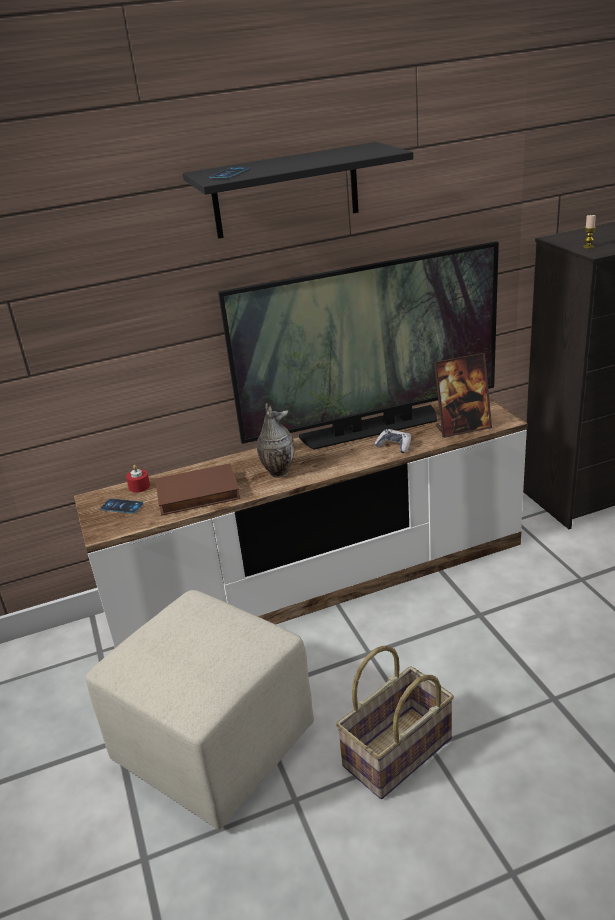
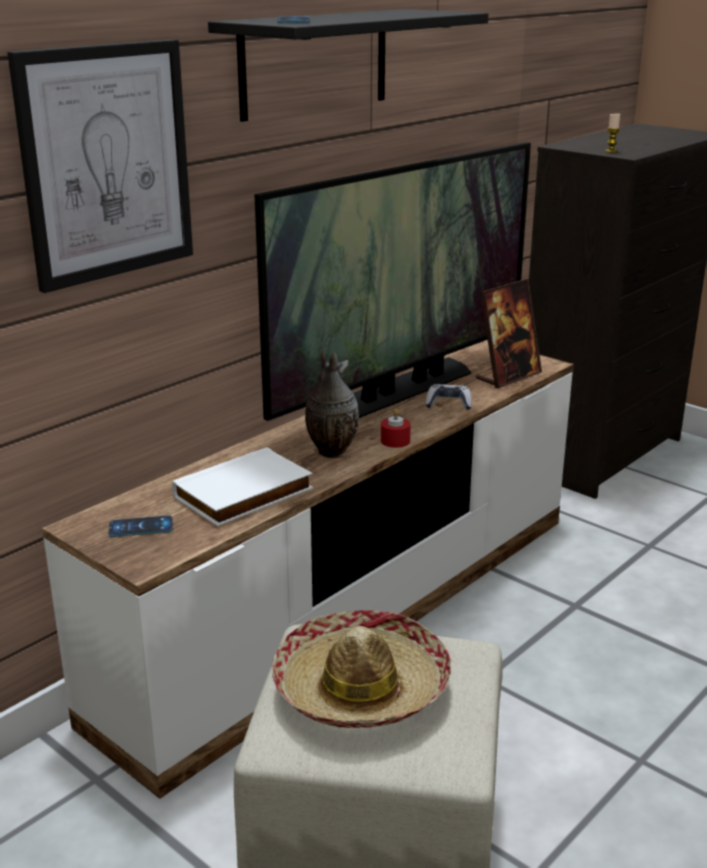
camera: 30 degrees left, 5 degrees down
red candle [126,465,150,493] -> red candle moved to [381,409,411,448]
brown book [155,463,240,516] -> white book [172,447,313,527]
basket [336,646,454,799] -> none
none -> picture [7,39,193,293]
none -> hat [272,610,451,728]

